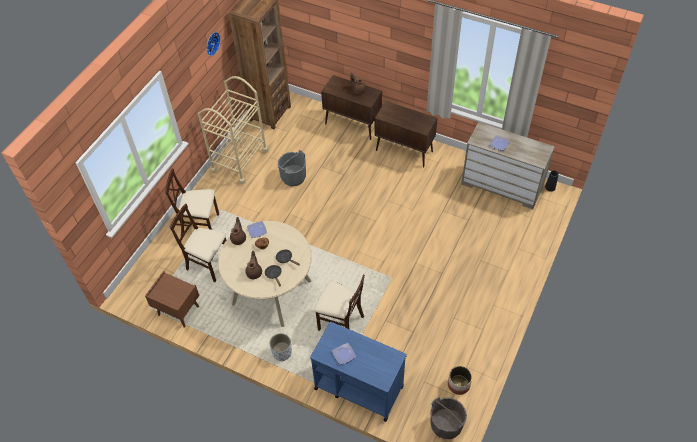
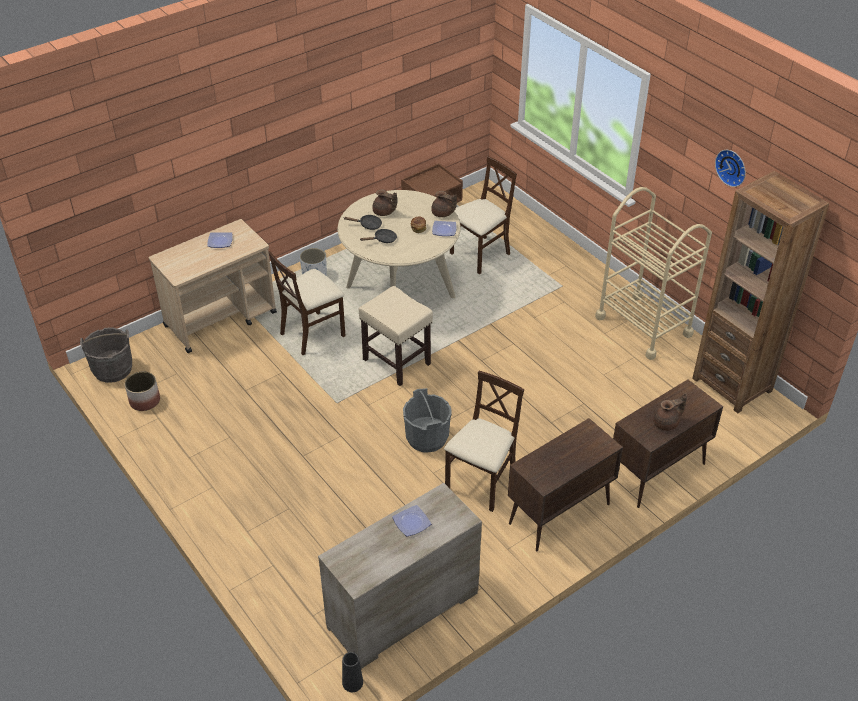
camera: 115 degrees right, 10 degrees down
beige chair [165,169,219,232] -> beige chair moved to [444,371,524,512]
grey bucket [278,150,306,186] -> grey bucket moved to [403,388,451,453]
blue cart [310,322,407,422] -> beige cart [148,219,277,353]
none -> beige stool [359,286,433,386]

